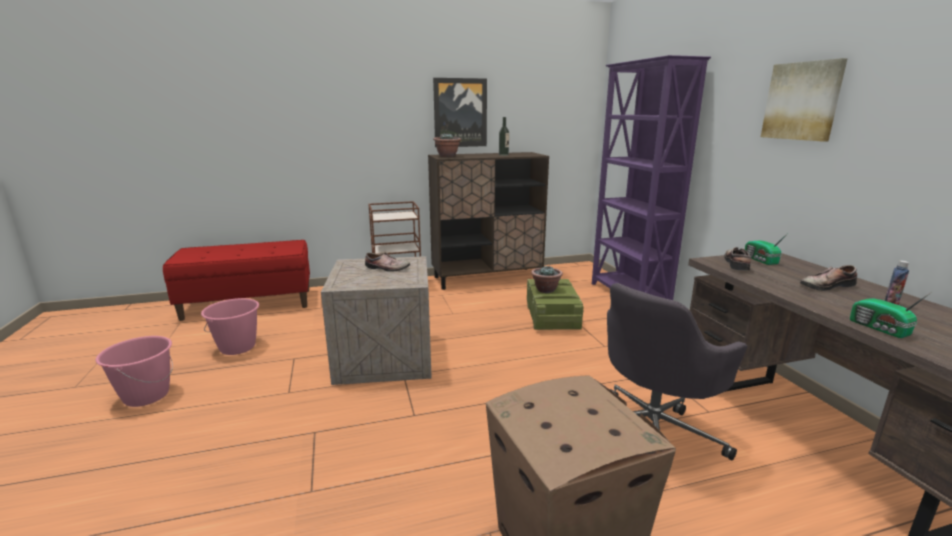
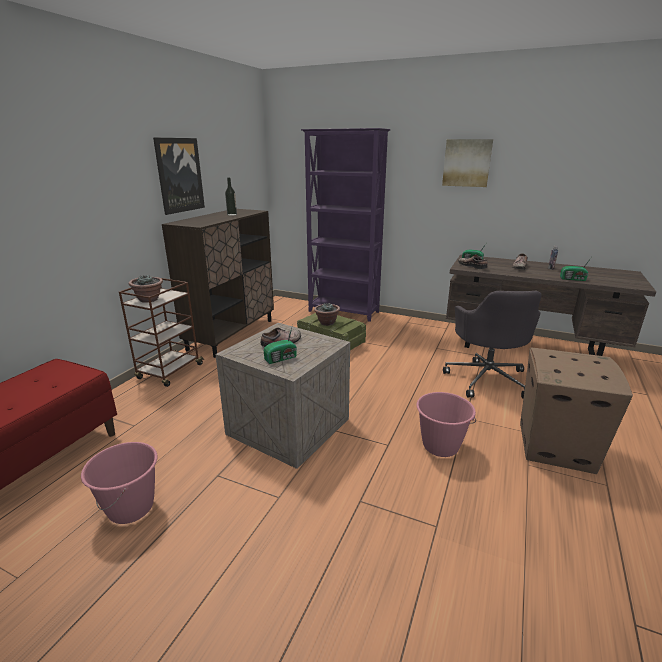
camera: 50 degrees left, 5 degrees up
pink bucket [96,336,173,407] -> pink bucket moved to [416,392,476,457]
potted plant [433,133,461,157] -> potted plant moved to [129,275,163,303]
none -> radio [264,324,297,364]

